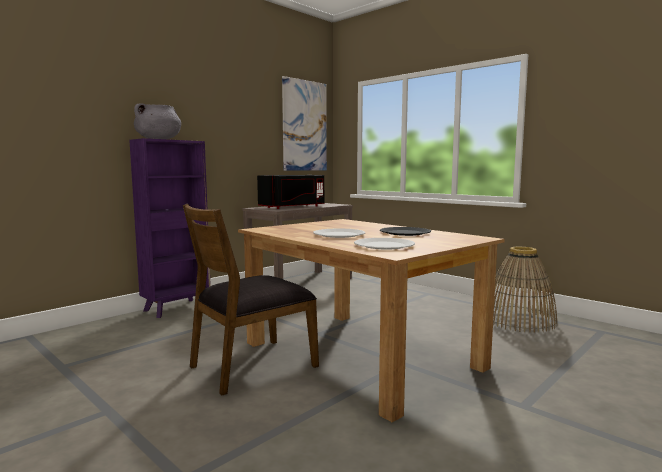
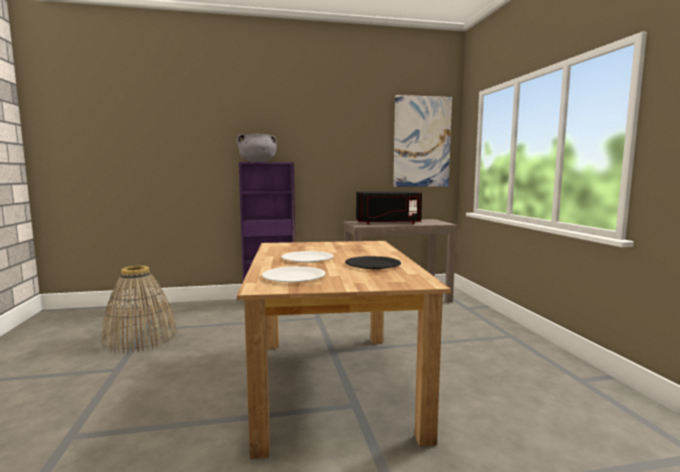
camera: 35 degrees right, 0 degrees up
brown chair [183,204,319,395] -> none
basket [493,247,557,333] -> basket moved to [101,266,177,353]

